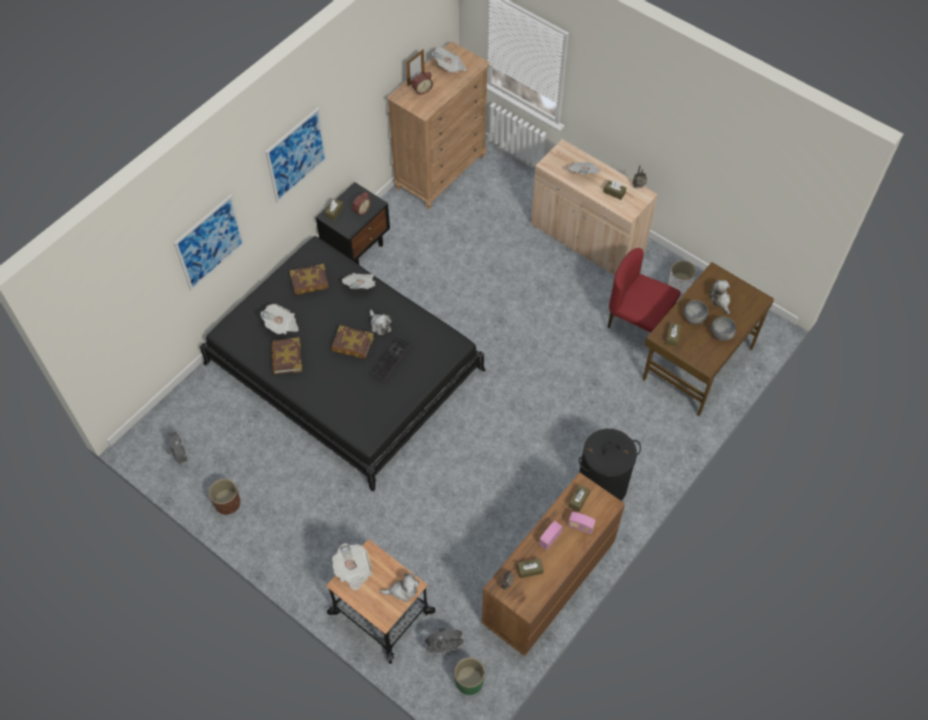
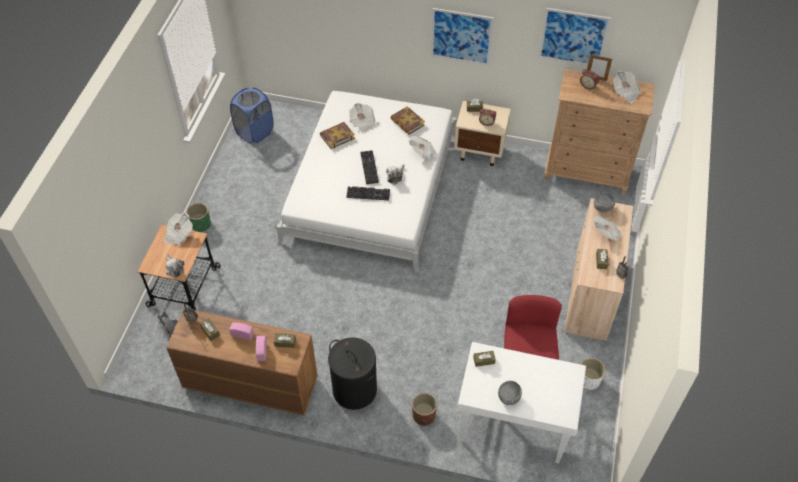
camera: 65 degrees right, 5 degrees down
grey fan [166,427,191,465] -> blue laundry basket [230,88,274,144]
picture [174,195,245,291] -> picture moved to [538,8,611,66]
black bed [199,236,486,492] -> white bed [276,91,457,272]
brown planter [209,479,240,515] -> brown planter moved to [412,393,437,426]
black nightstand [316,182,390,265] -> beige nightstand [454,101,511,166]
book [331,326,374,359] -> keyboard [360,150,379,184]
green planter [454,657,485,695] -> green planter moved to [186,203,211,232]
brown desk [643,262,774,416] -> white desk [457,342,586,463]
grey bowl [684,300,708,324] -> grey bowl moved to [594,192,615,212]
plush toy [709,280,730,315] -> none

